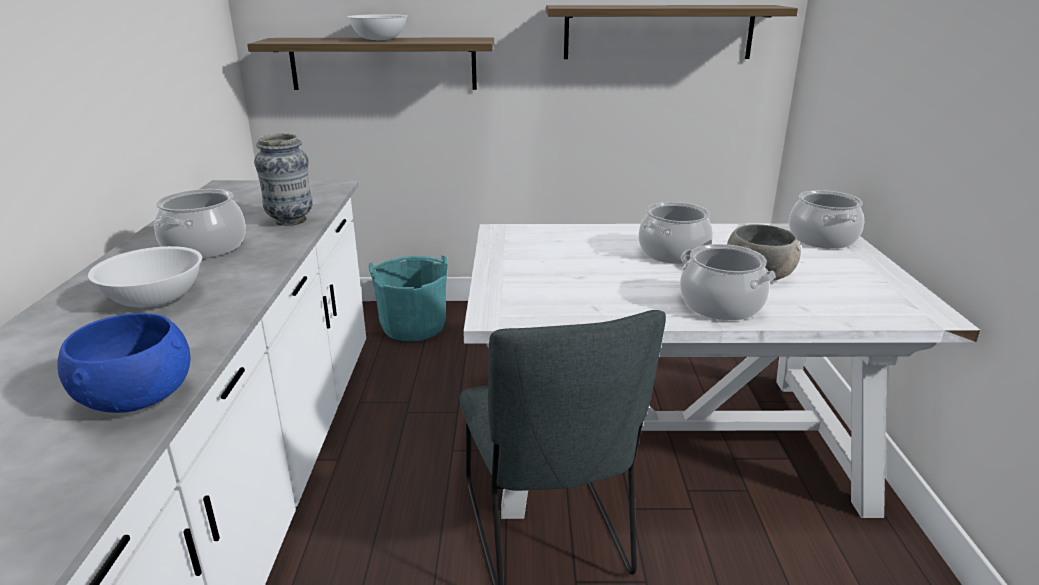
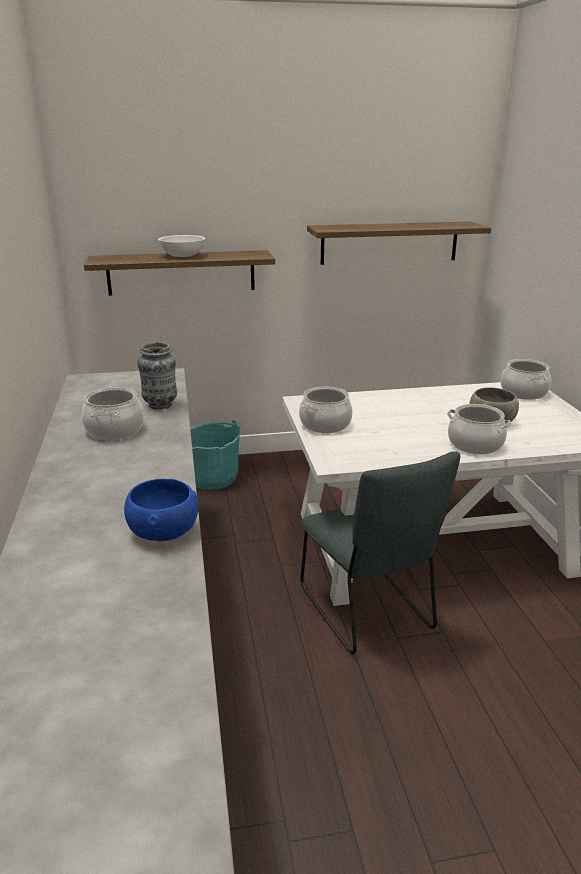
camera: 10 degrees left, 0 degrees up
white bowl [88,246,202,308] -> none
cooking pot [638,202,713,264] -> cooking pot moved to [299,387,353,433]

